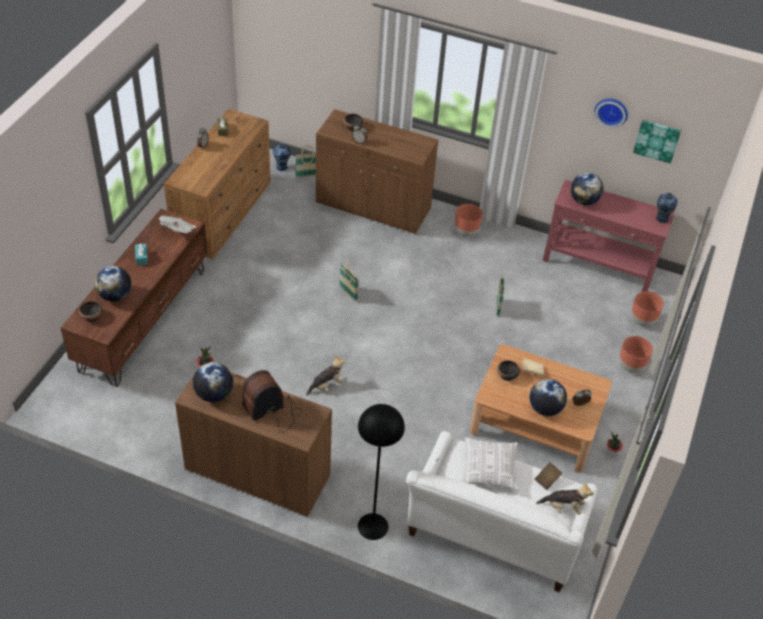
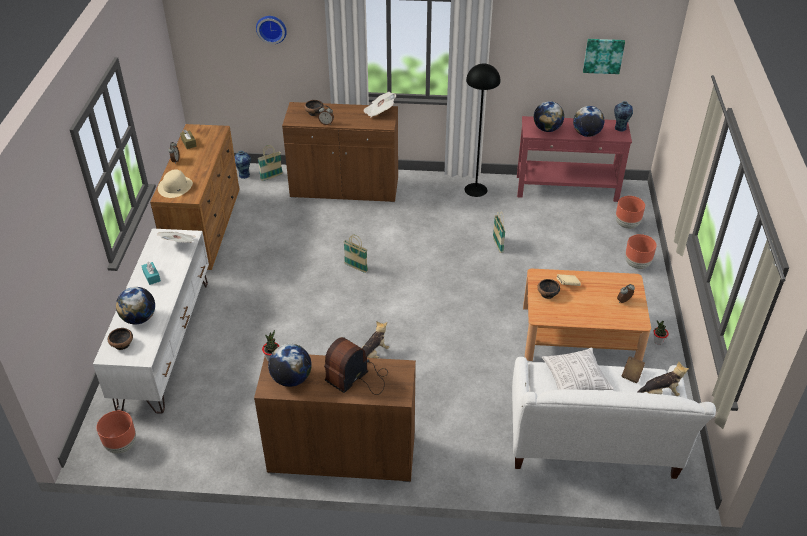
camera: 15 degrees left, 5 degrees down
brown tv stand [61,209,208,387] -> white tv stand [93,228,209,414]
black floor lamp [358,404,405,540] -> black floor lamp moved to [465,63,500,197]
brown planter [455,204,483,237] -> brown planter moved to [96,411,136,454]
globe [529,379,567,416] -> globe moved to [573,106,604,137]
wall clock [594,99,628,128] -> wall clock moved to [256,16,287,44]
none -> beige hat [158,169,193,198]
none -> newspaper [363,92,396,117]

